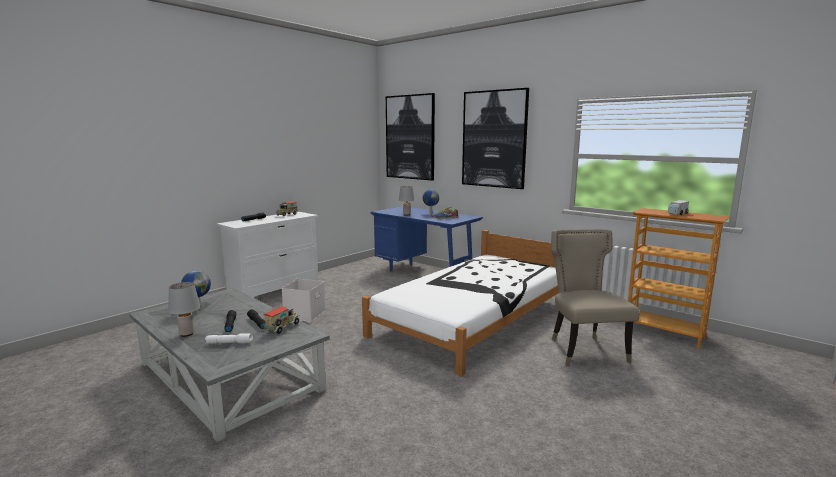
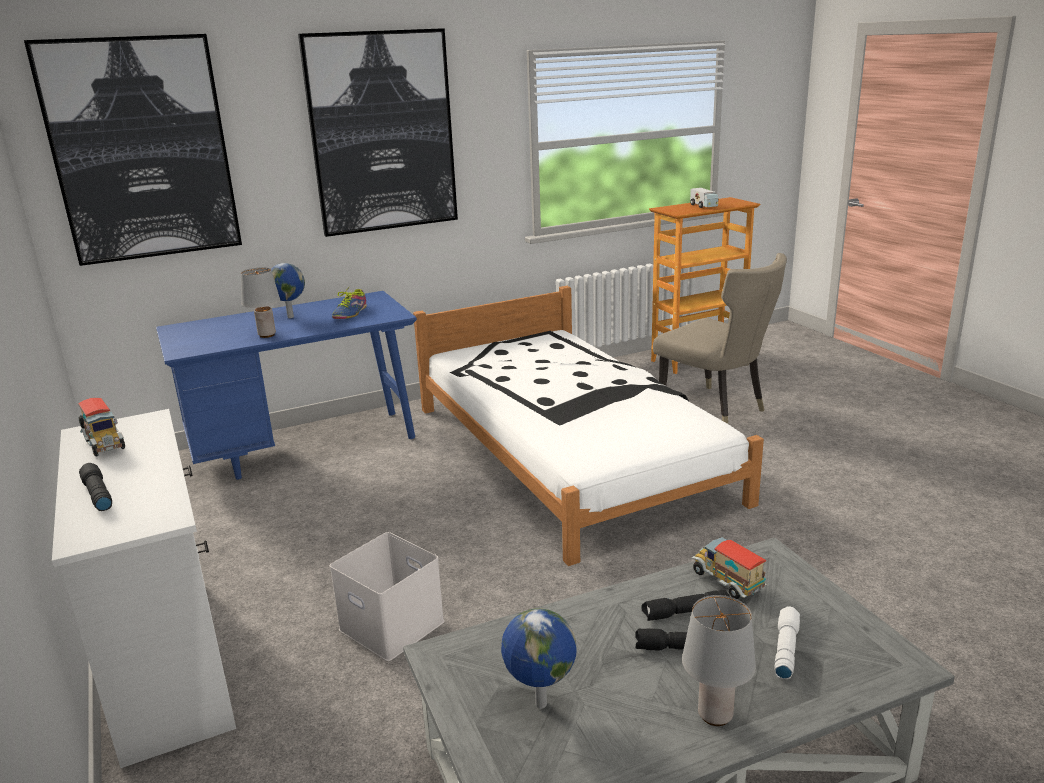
camera: 65 degrees left, 10 degrees up
beige chair [551,229,640,366] -> beige chair turned 150 degrees counterclockwise [653,253,787,424]

